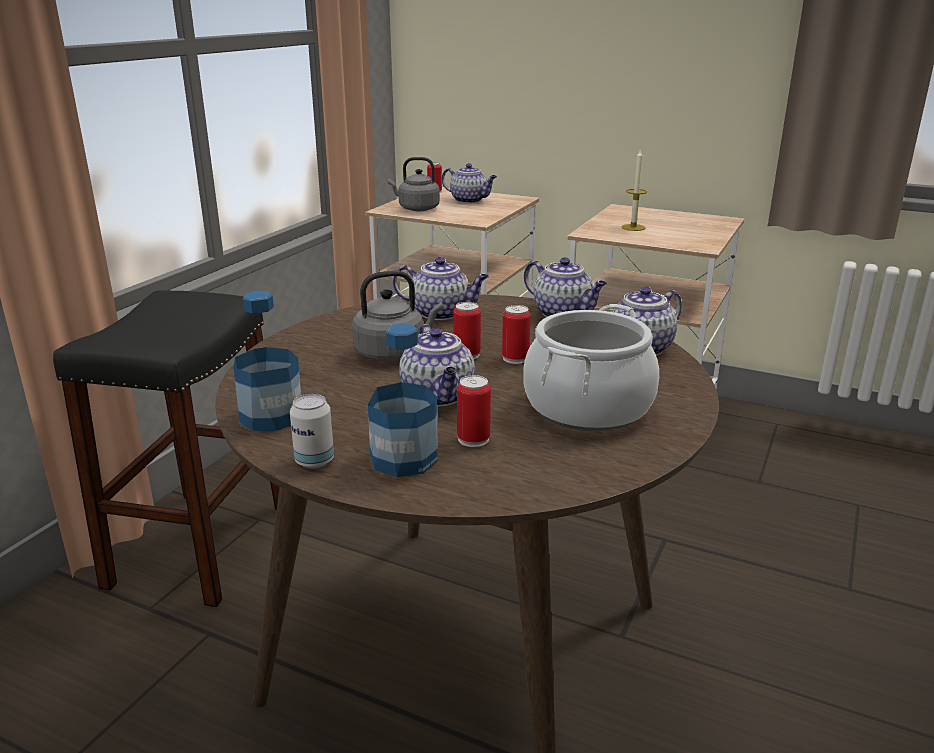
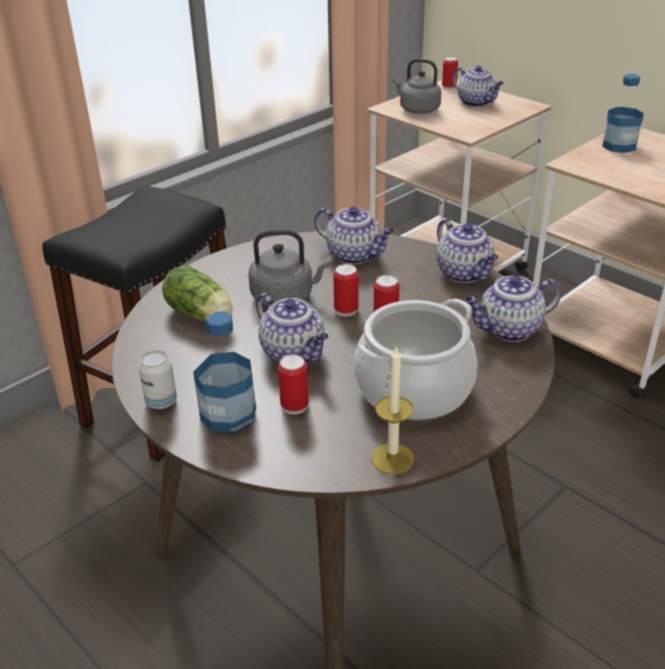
camera: 20 degrees right, 10 degrees up
bottle [233,291,301,431] -> bottle moved to [602,74,644,153]
teapot [399,324,475,407] -> teapot turned 45 degrees counterclockwise [256,293,329,363]
candle [621,150,647,231] -> candle moved to [371,345,414,474]
none -> lettuce [162,266,233,321]

